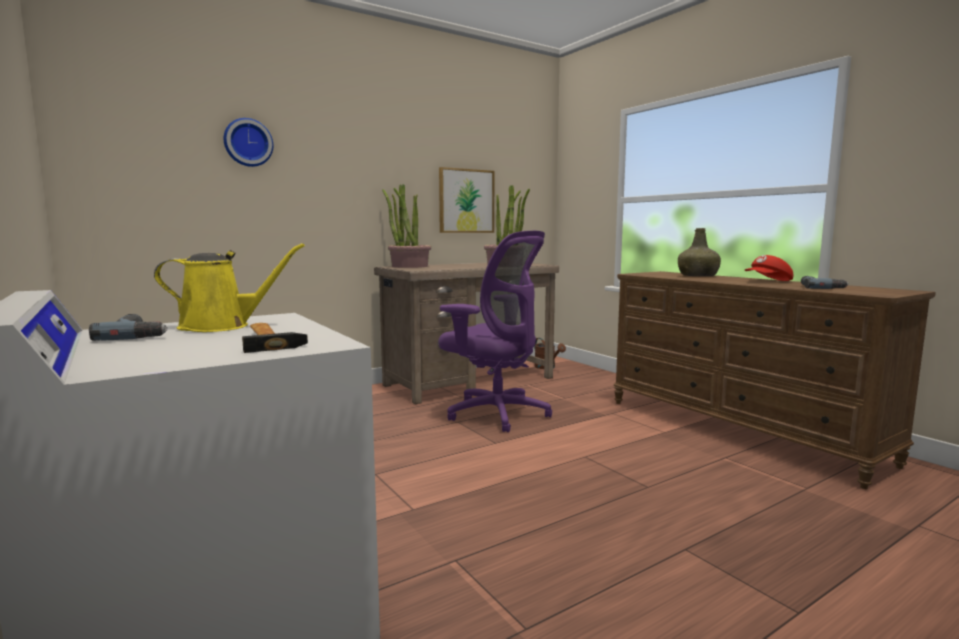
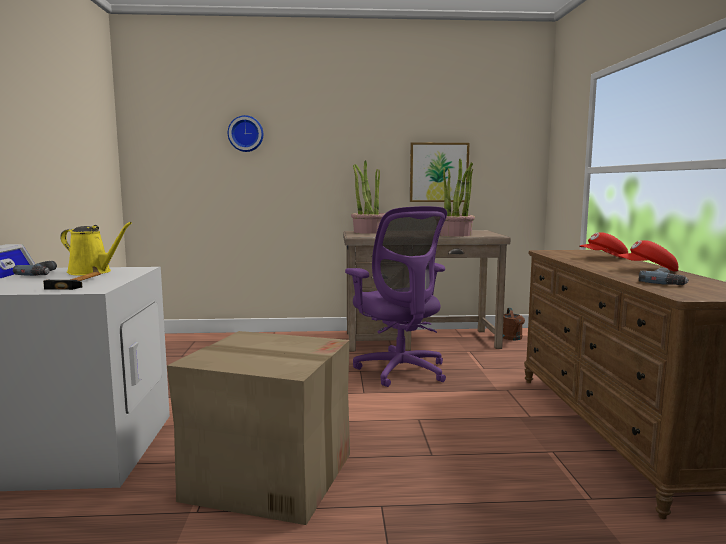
camera: 30 degrees right, 0 degrees up
green bottle [678,228,721,276] -> red cap [579,232,628,258]
none -> cardboard box [167,331,350,525]

